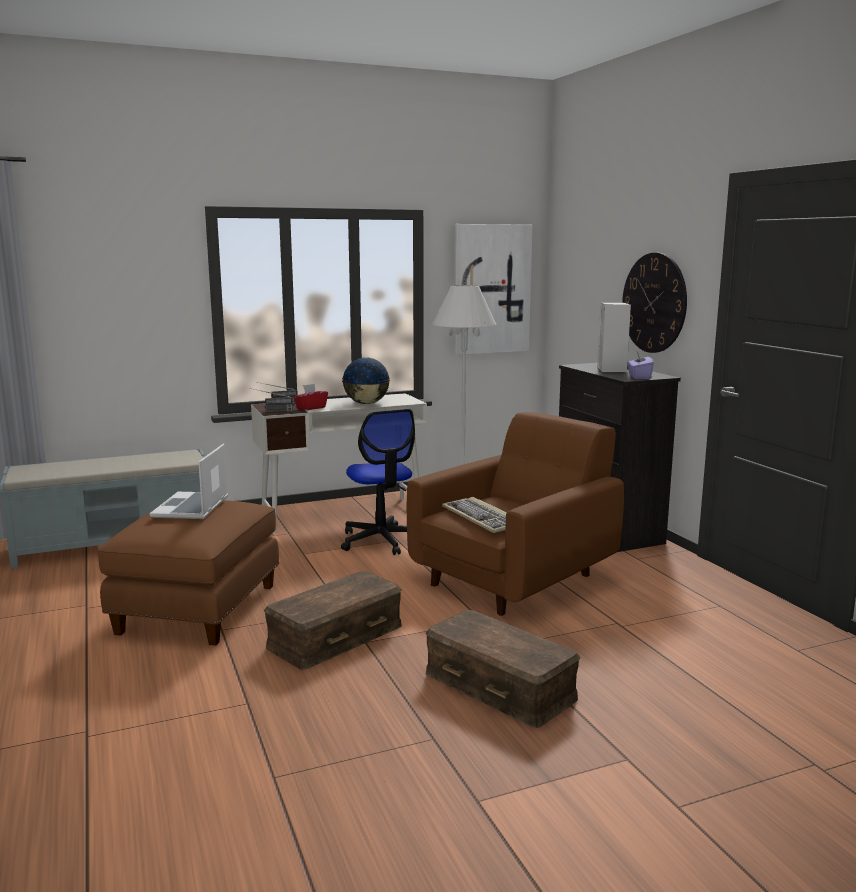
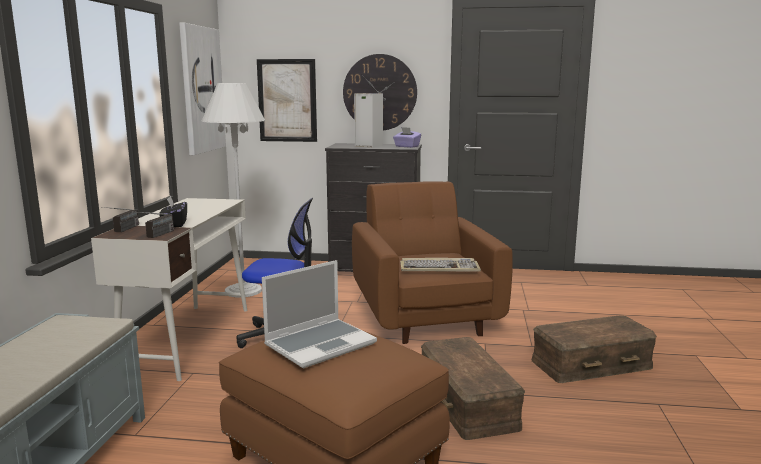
camera: 60 degrees left, 0 degrees up
laptop [150,444,228,519] -> laptop turned 75 degrees counterclockwise [262,260,377,369]
red tissue box [293,384,328,410] -> black tissue box [159,196,187,227]
globe [342,357,390,404] -> none
none -> picture [257,59,317,142]

